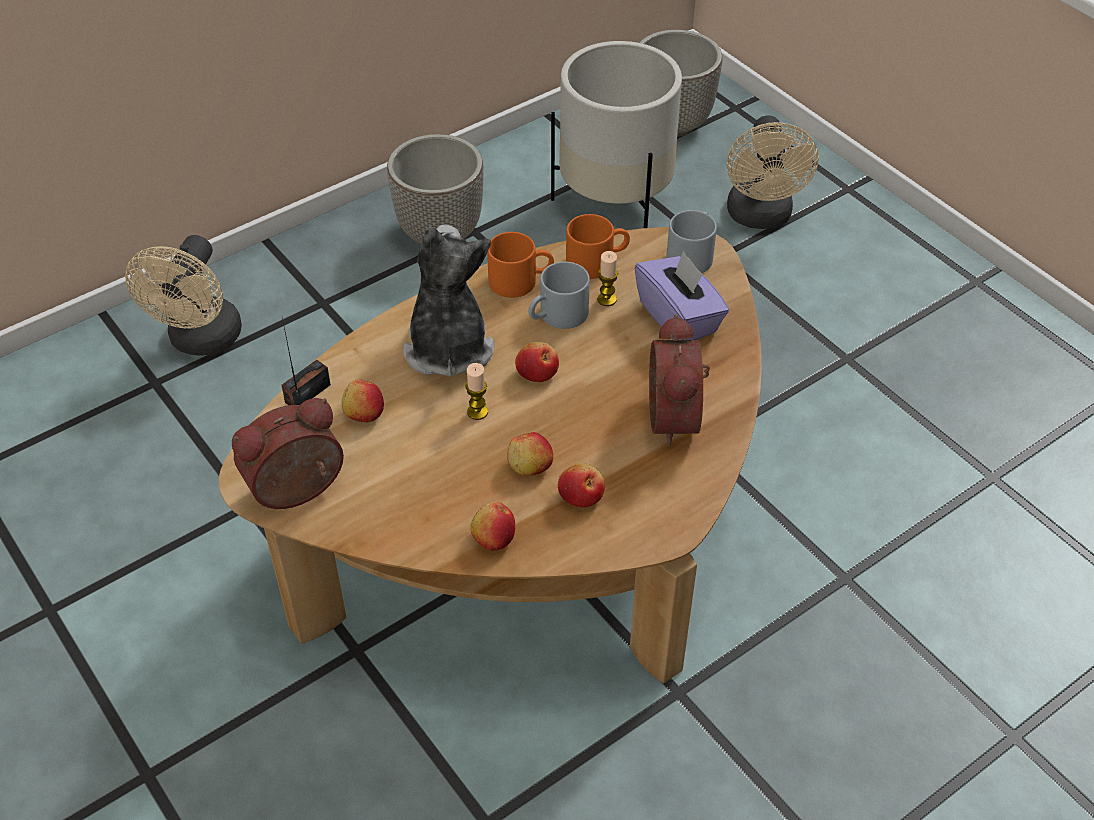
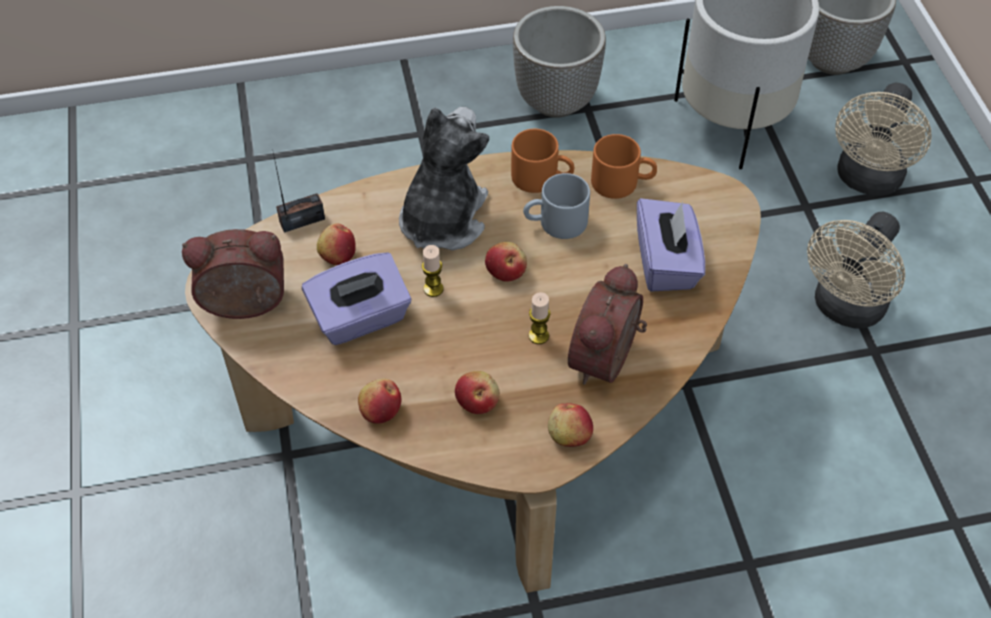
camera: 25 degrees right, 5 degrees up
beige fan [125,235,242,356] -> beige fan moved to [807,212,905,329]
apple [507,432,553,476] -> apple moved to [548,403,593,447]
candle [597,251,618,306] -> candle moved to [529,292,551,344]
grey mug [666,210,717,273] -> none
none -> purple tissue box [302,252,411,345]

